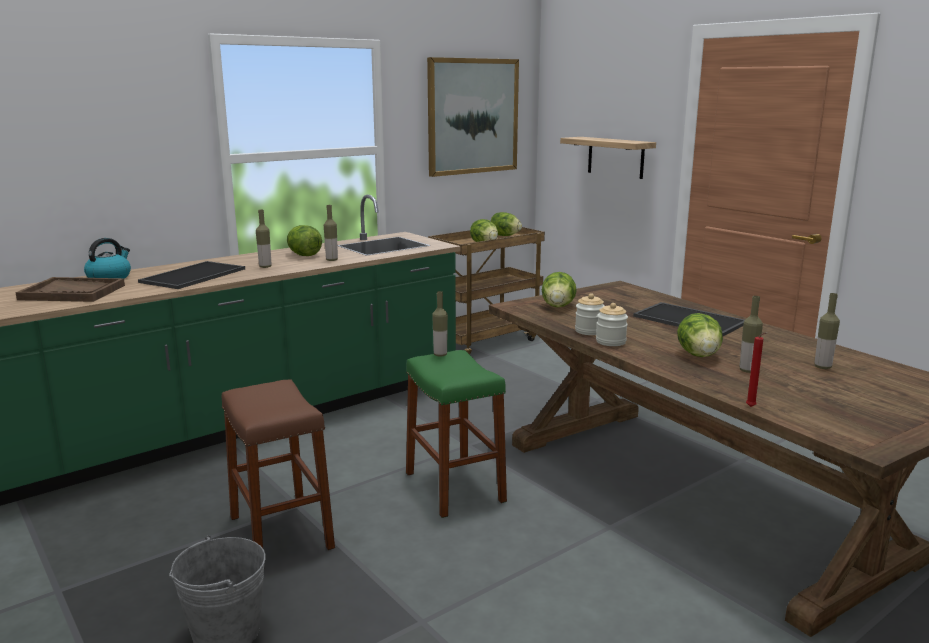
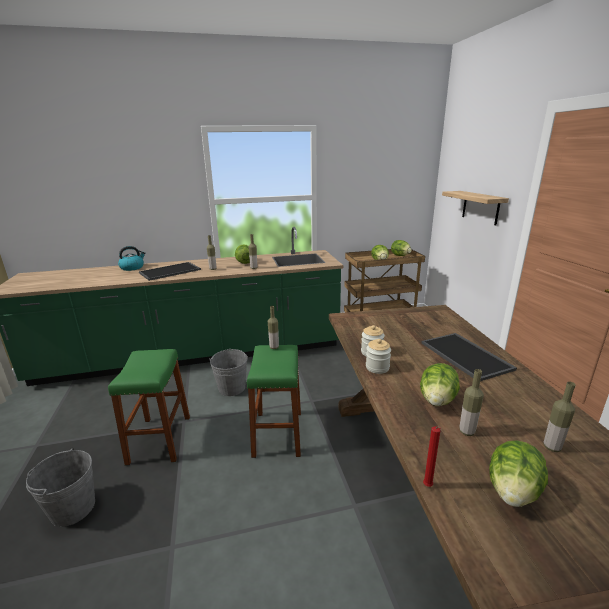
camera: 25 degrees right, 5 degrees up
brown tray [15,277,125,302] -> none
brown stool [222,380,335,550] -> green stool [108,349,190,466]
picture [427,57,519,177] -> none
lettuce [542,272,577,307] -> lettuce moved to [489,440,548,507]
none -> grey bucket [209,349,248,396]

